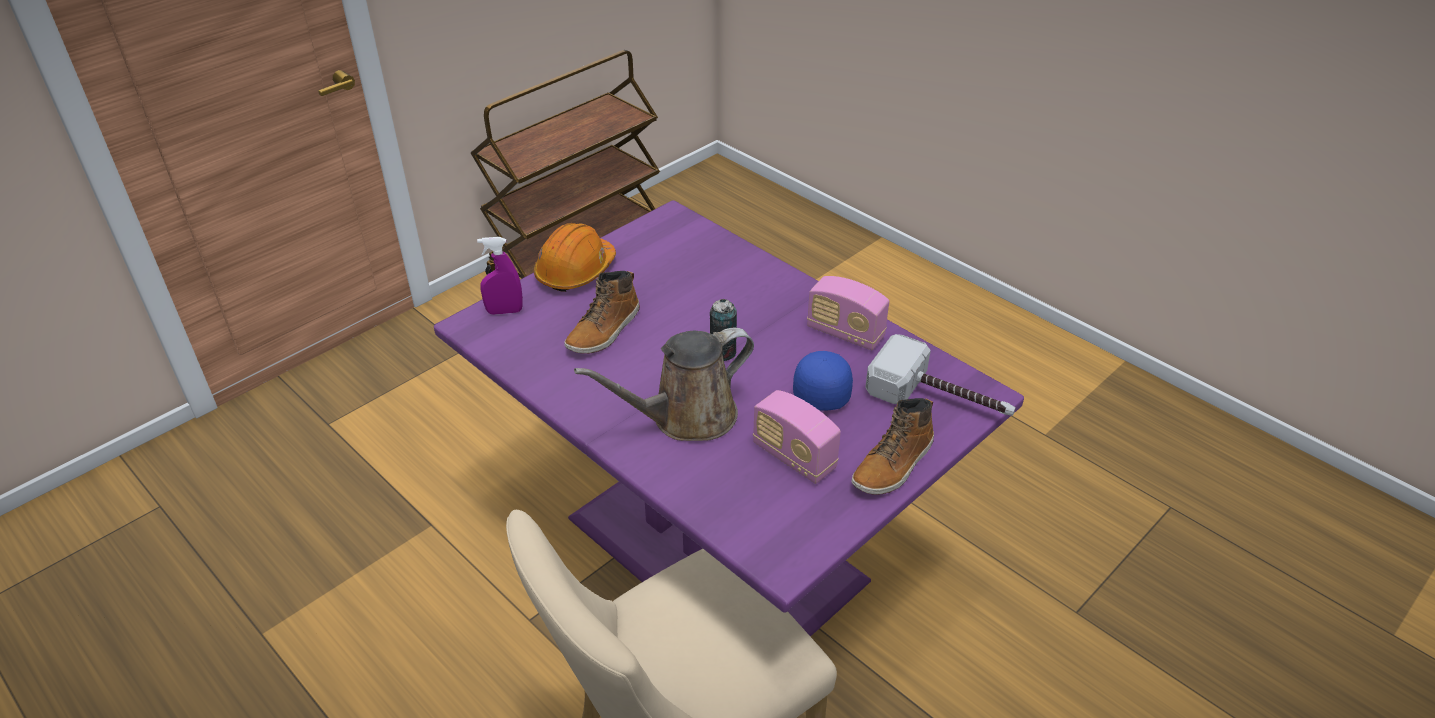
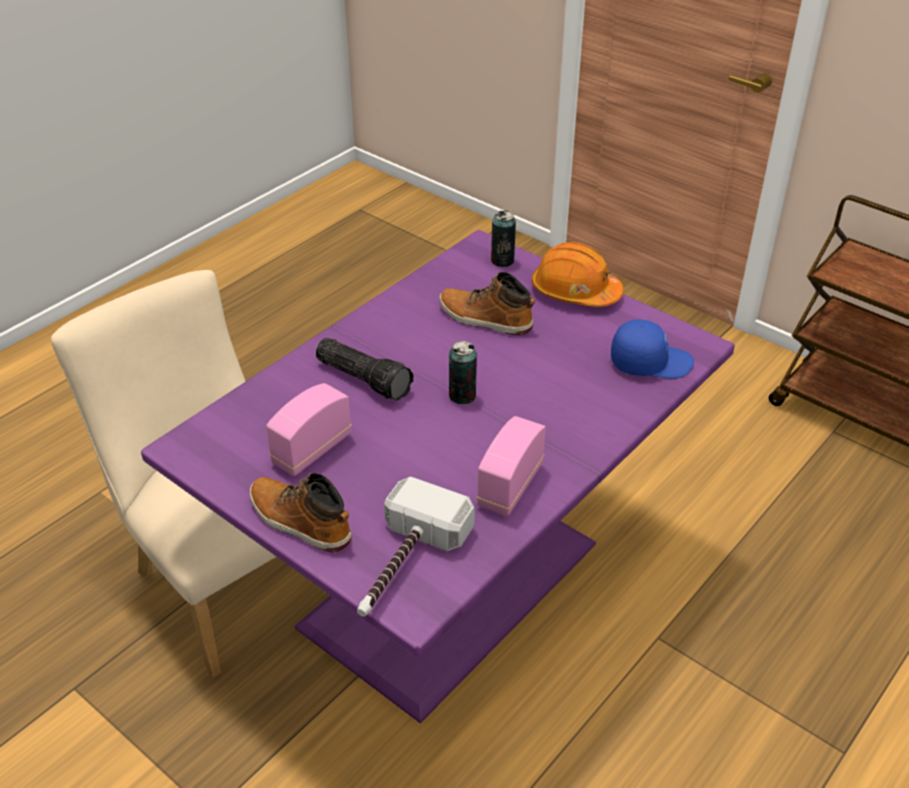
camera: 85 degrees right, 0 degrees up
purple spray bottle [477,237,523,315] -> can [491,210,516,267]
brown watering can [574,328,754,441] -> flashlight [316,338,414,401]
blue cap [793,351,853,410] -> blue cap moved to [611,319,694,379]

